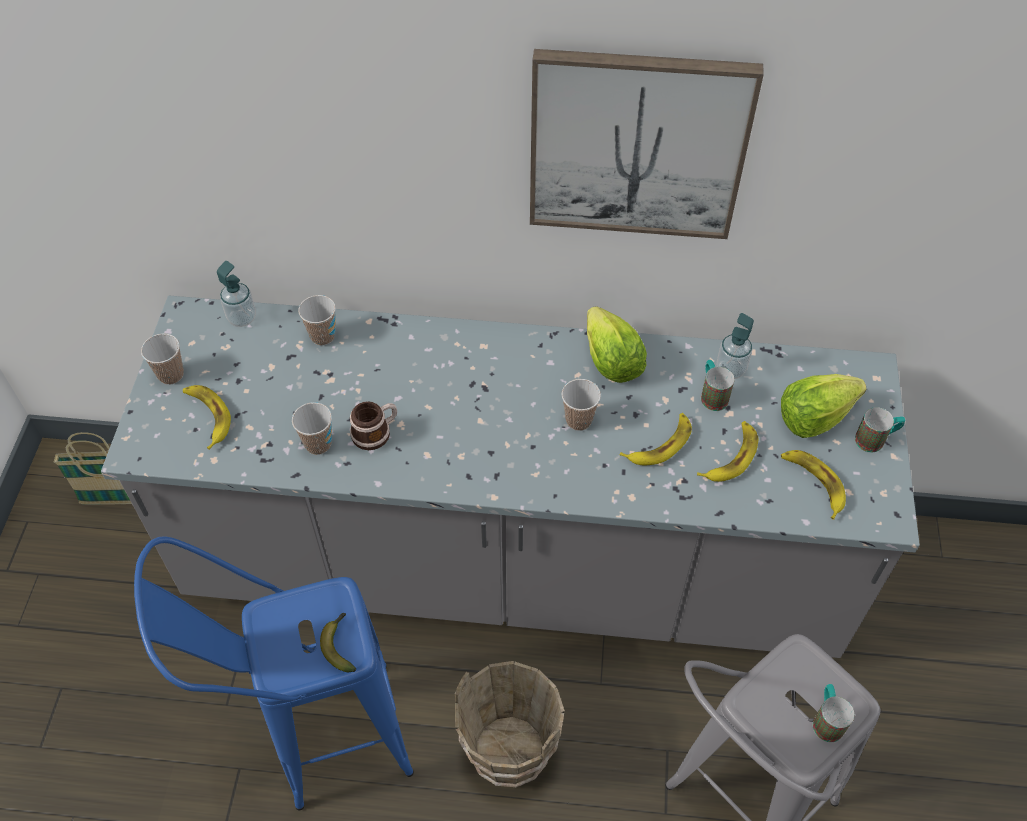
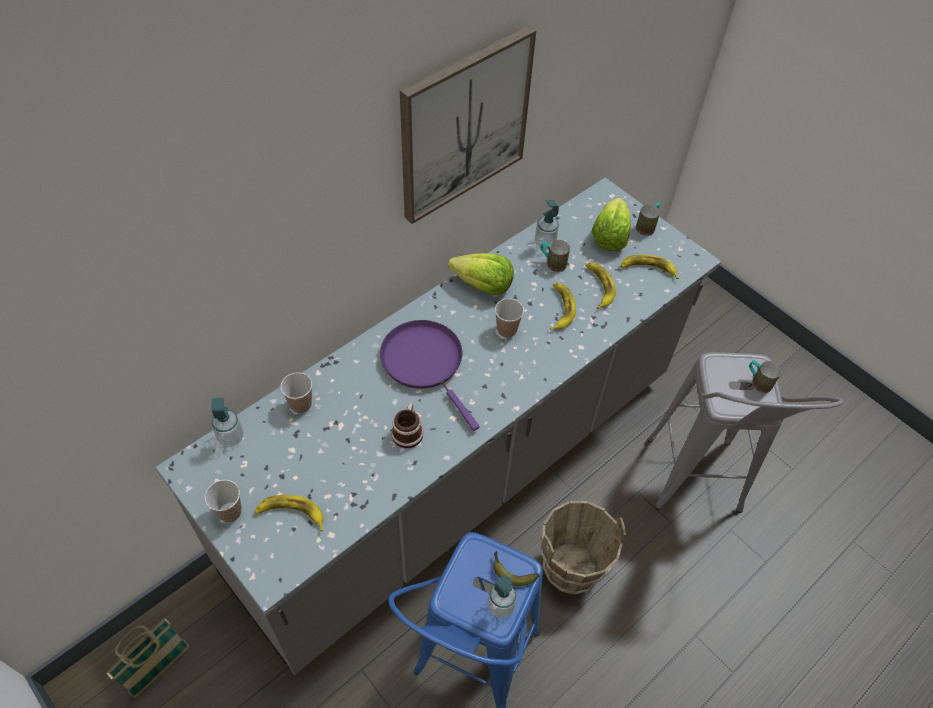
camera: 50 degrees left, 0 degrees up
cup [292,402,332,455] -> none
none -> purple frying pan [380,320,480,431]
none -> soap dispenser [487,574,517,618]

